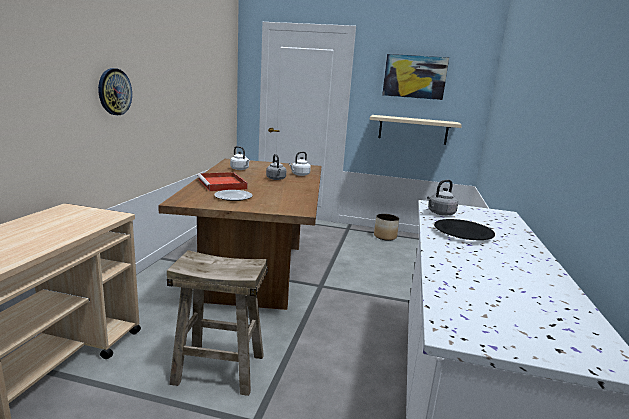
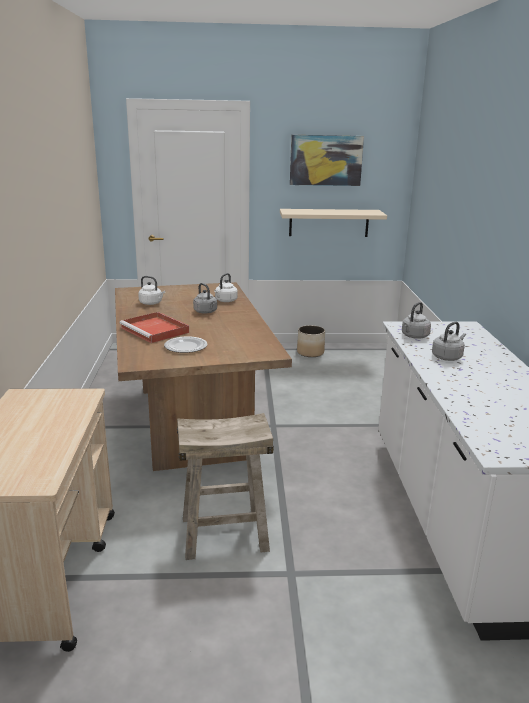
camera: 15 degrees left, 5 degrees up
wall clock [98,68,132,115] -> none
black plate [434,219,495,240] -> grey kettle [432,322,466,361]

